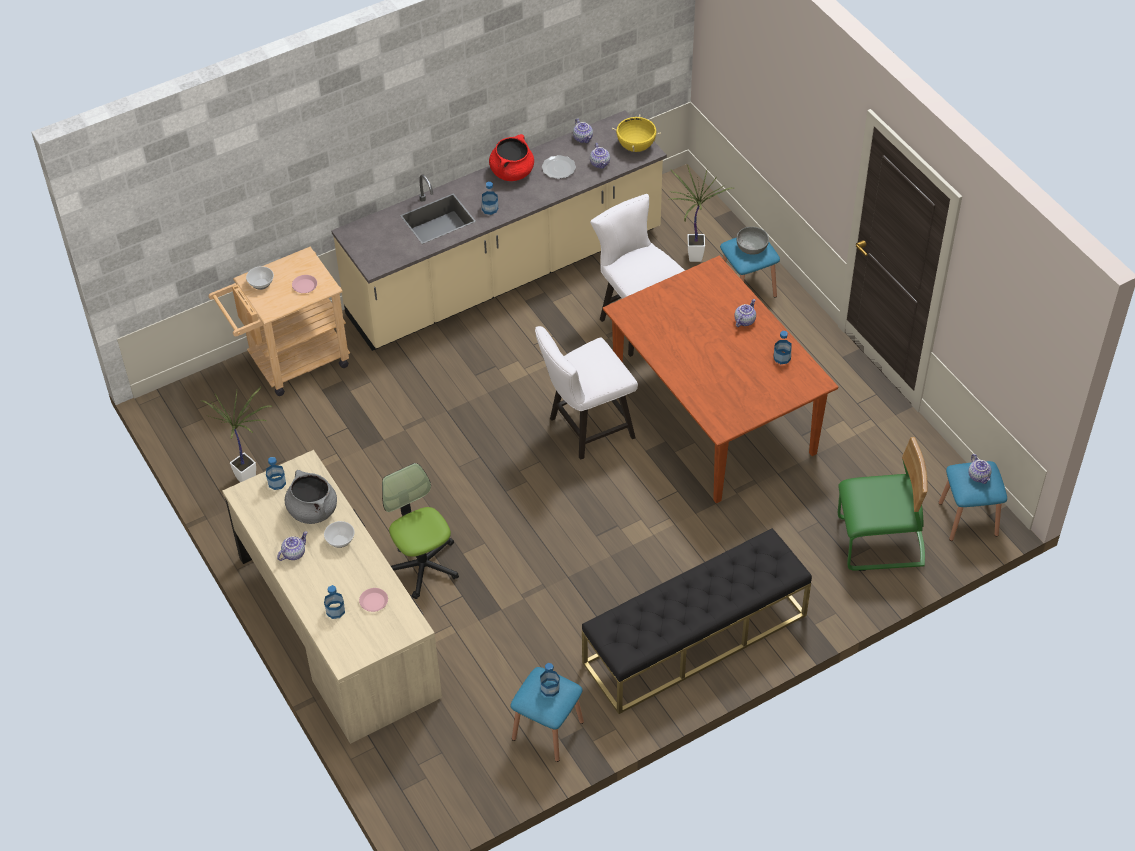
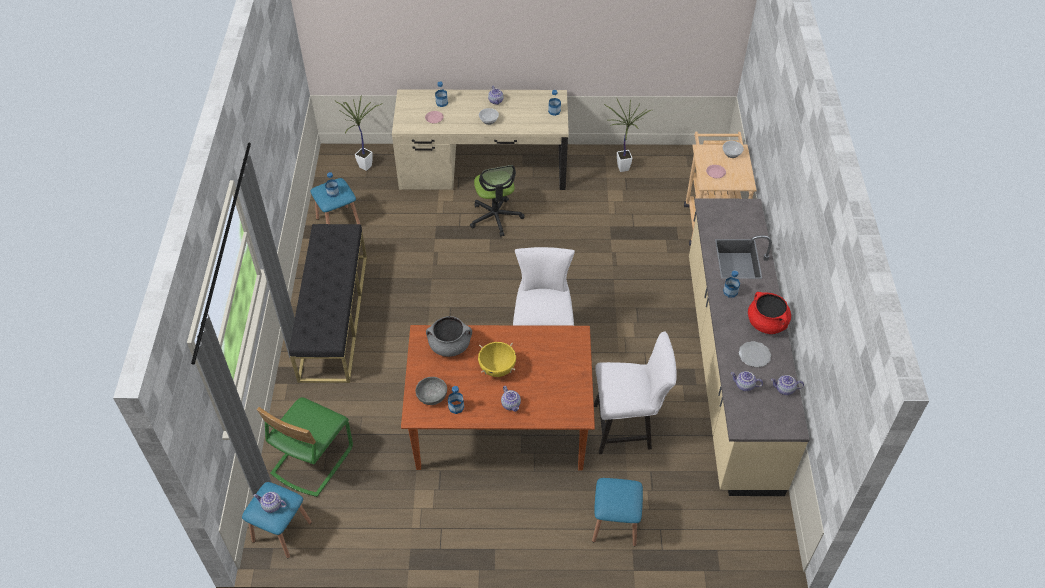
camera: 120 degrees right, 0 degrees up
grey cooking pot [285,470,337,524] -> grey cooking pot moved to [426,316,472,357]
office chair [382,463,459,599] -> office chair turned 75 degrees clockwise [470,165,525,237]
yellow cooking pot [612,114,661,152] -> yellow cooking pot moved to [478,342,516,377]
potted plant [669,164,733,262] -> potted plant moved to [335,95,381,171]
grey bowl [736,227,769,255] -> grey bowl moved to [415,377,447,405]

